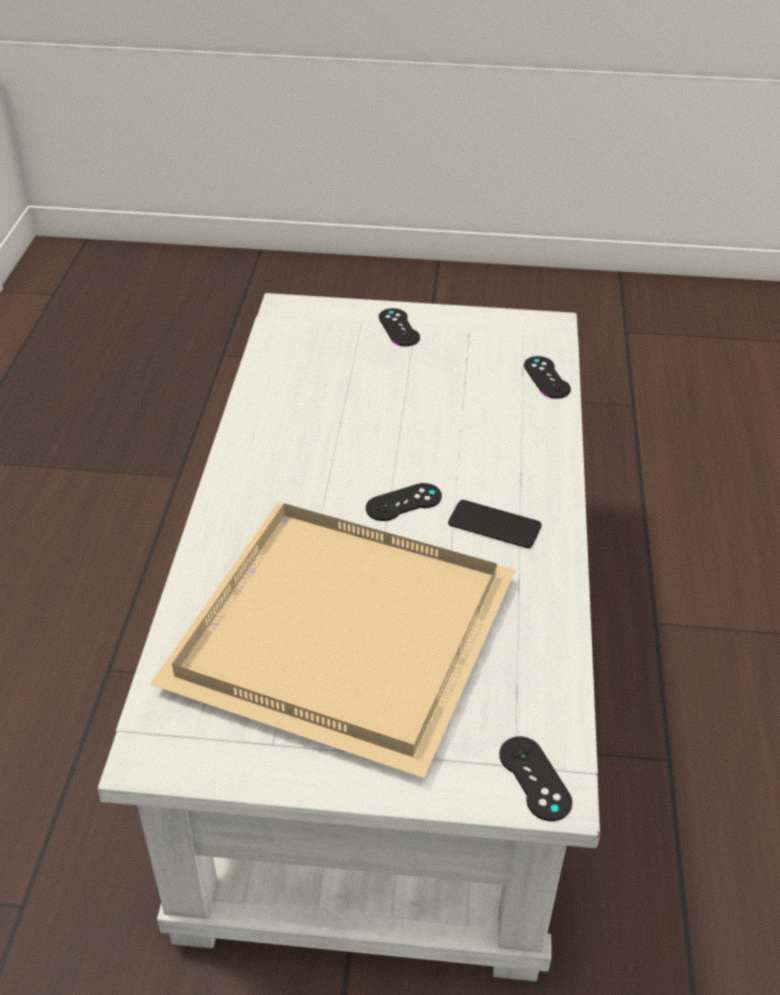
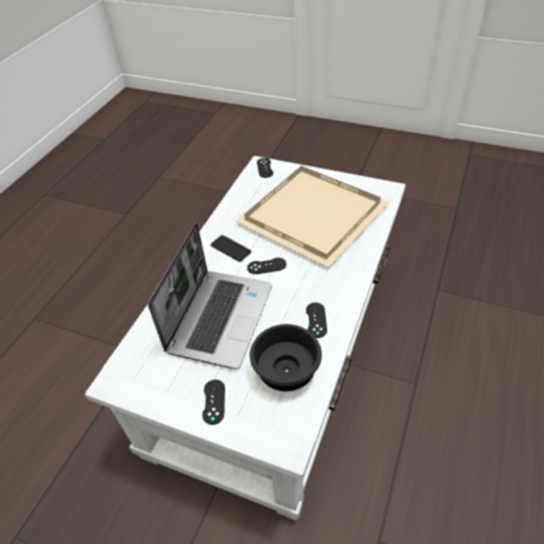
camera: 160 degrees left, 5 degrees up
black game controller [524,356,571,399] -> black game controller moved to [306,302,327,338]
none -> laptop [148,222,272,369]
none -> black bowl [250,324,322,391]

